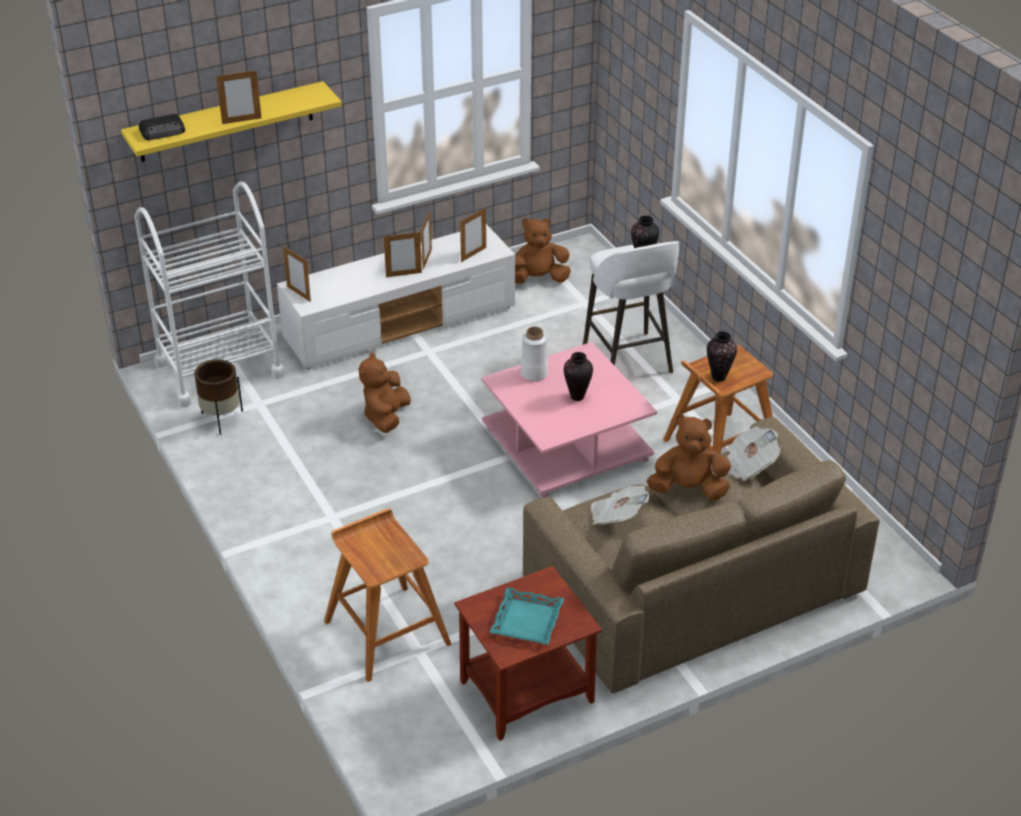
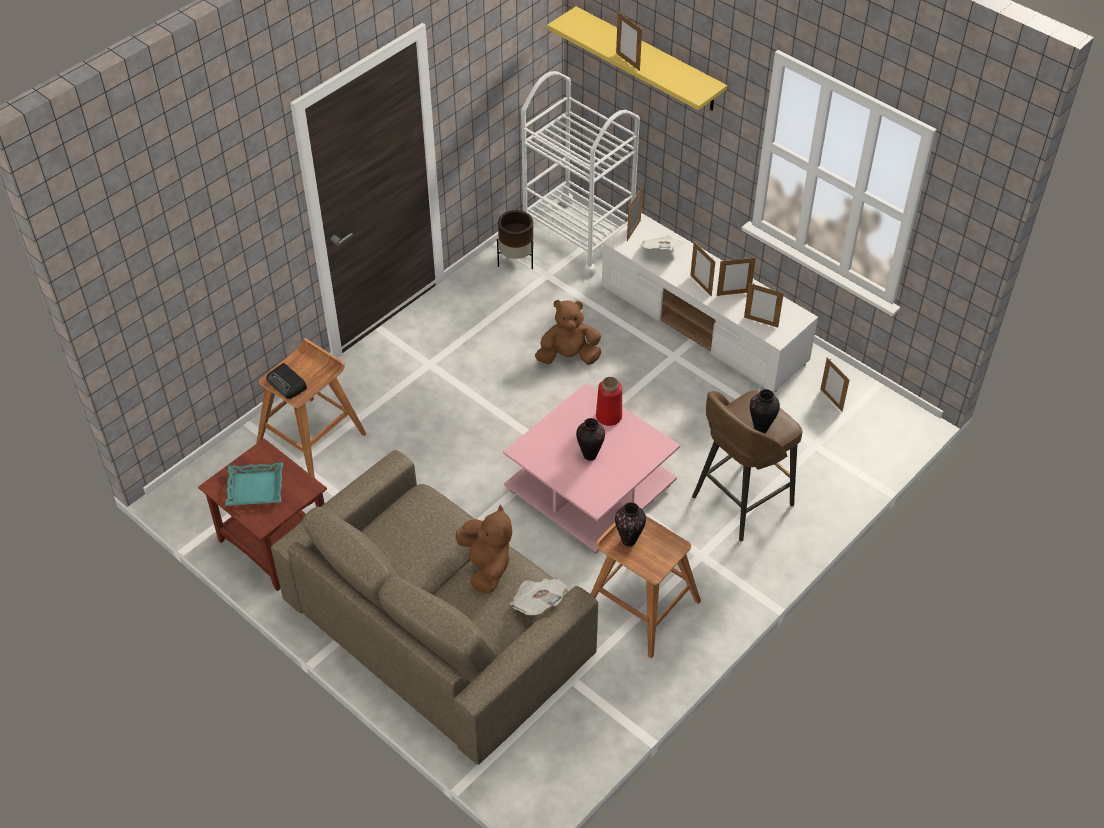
camera: 70 degrees right, 10 degrees up
radio [139,114,185,140] -> radio moved to [267,363,307,399]
brown plush toy [515,218,571,284] -> picture frame [821,357,849,412]
white vase [521,327,548,381] -> red vase [596,377,622,426]
white stool [583,241,679,373] -> brown stool [692,390,802,541]
newspaper [591,486,649,525] -> newspaper moved to [641,236,685,250]

